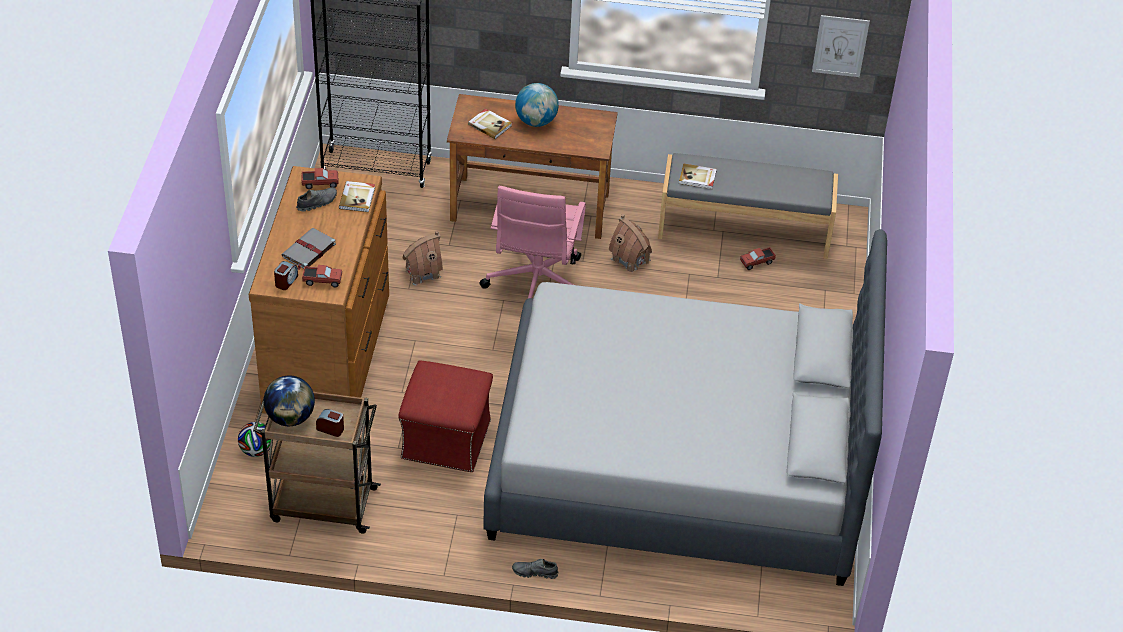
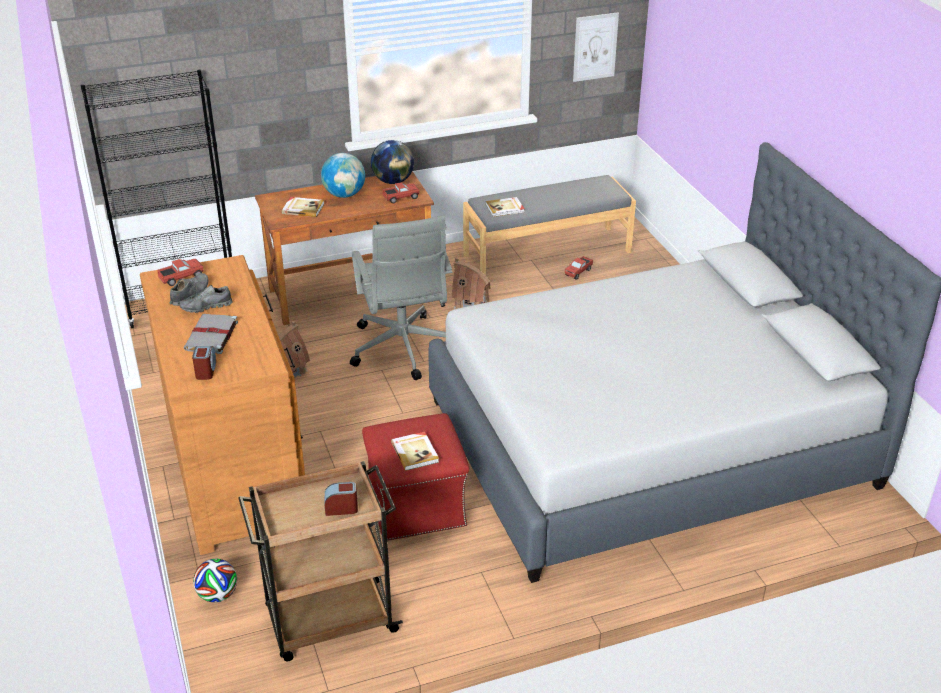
camera: 25 degrees left, 10 degrees down
globe [264,375,315,426] -> globe moved to [371,140,414,184]
toy truck [302,265,342,288] -> toy truck moved to [383,182,419,203]
book [339,181,375,212] -> book moved to [391,431,439,471]
pink office chair [480,186,586,298] -> grey office chair [350,216,452,380]
grey shoe [512,559,558,579] -> grey shoe moved to [179,285,233,313]

